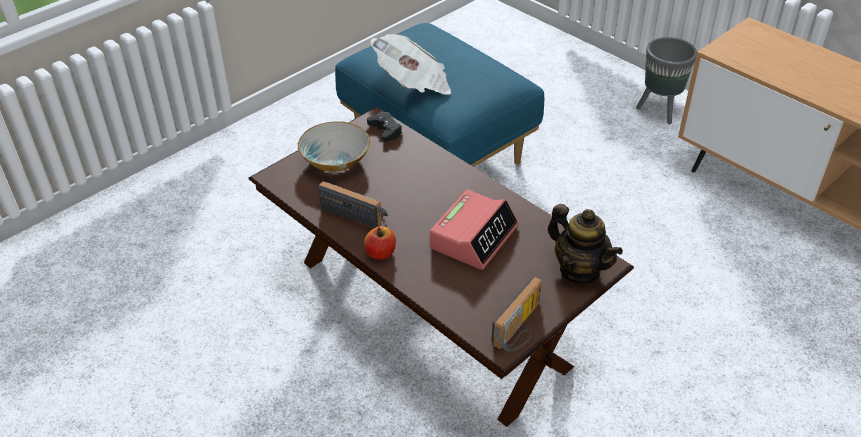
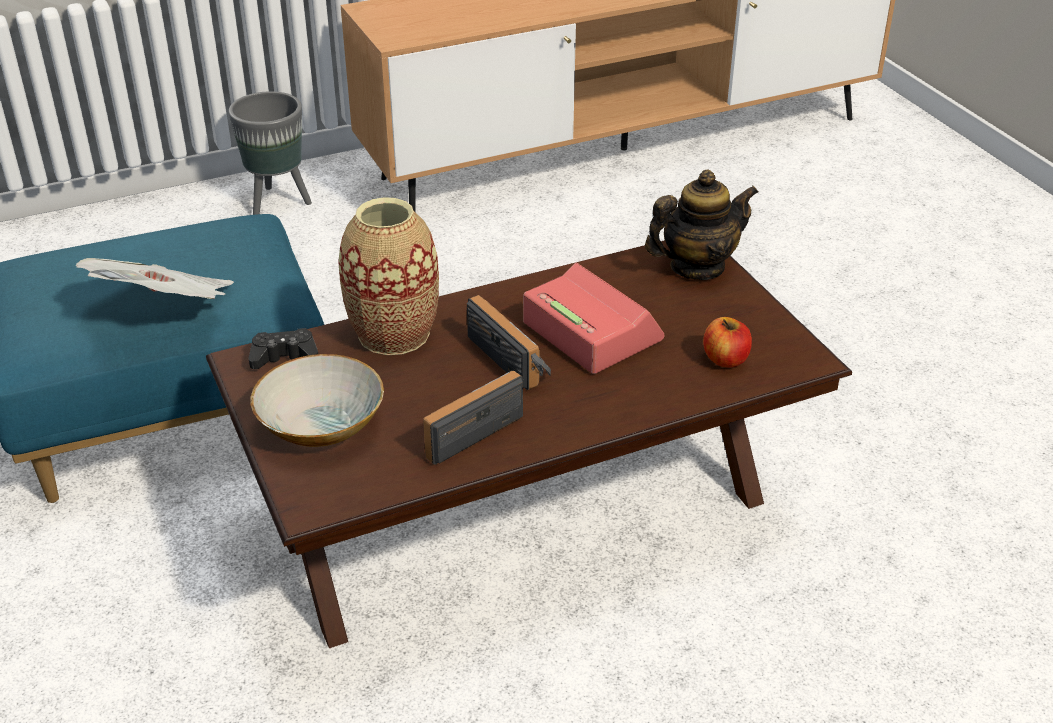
camera: 70 degrees left, 5 degrees down
apple [364,226,396,260] -> apple moved to [703,317,752,367]
radio [491,276,542,352] -> radio moved to [467,295,551,390]
none -> vase [338,197,439,355]

